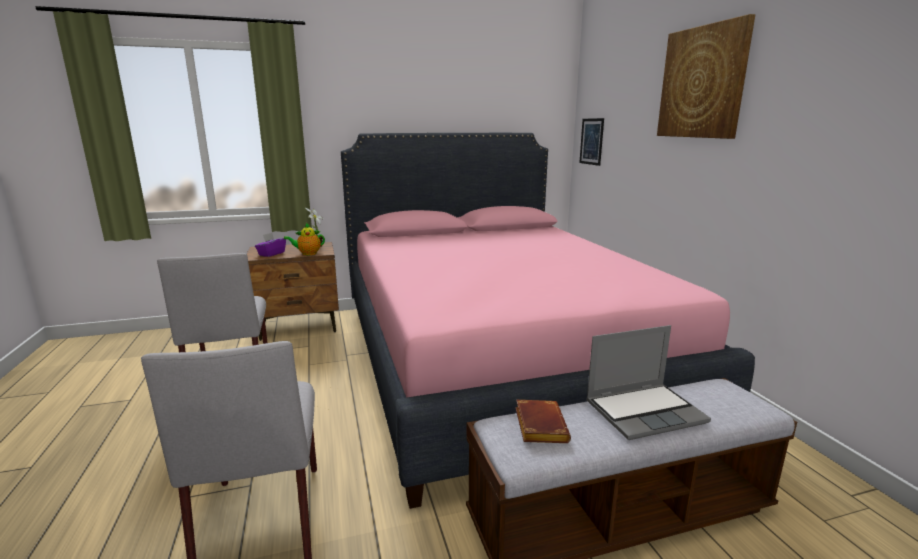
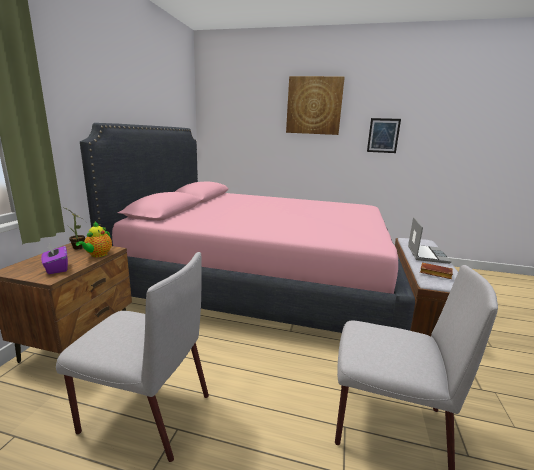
camera: 60 degrees left, 0 degrees up
picture [579,118,604,166] -> picture moved to [367,118,401,153]

